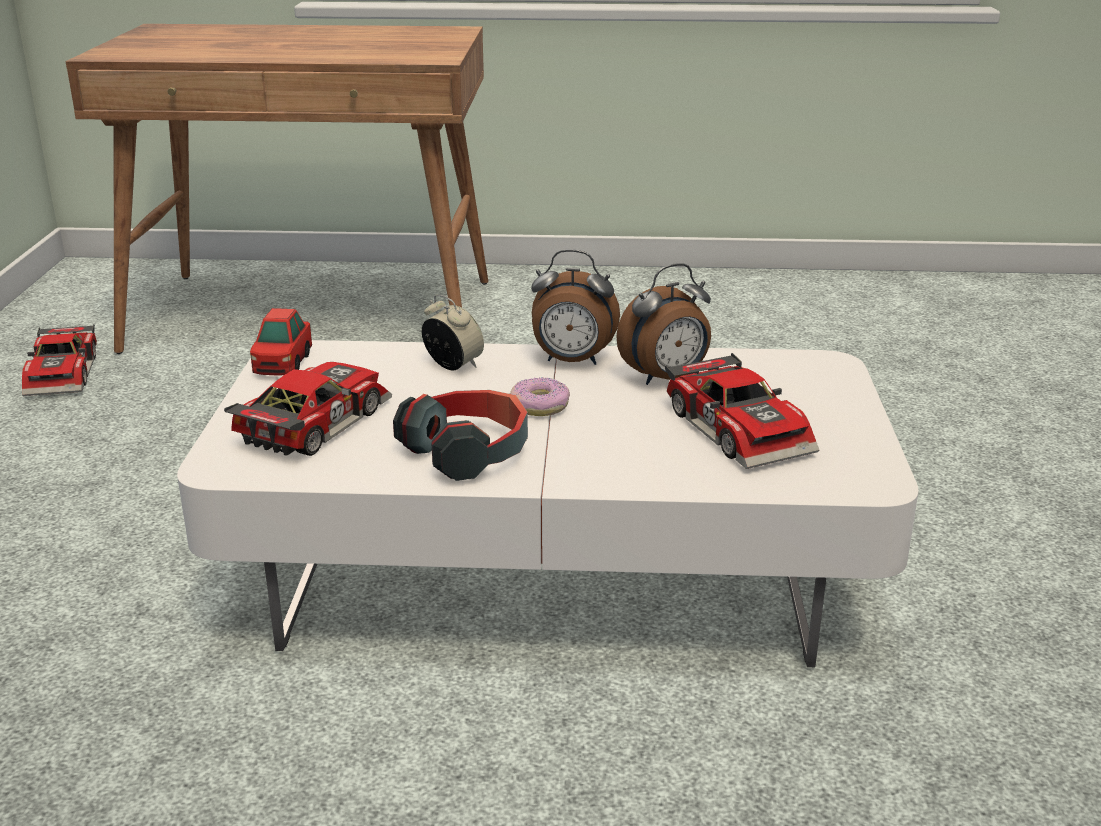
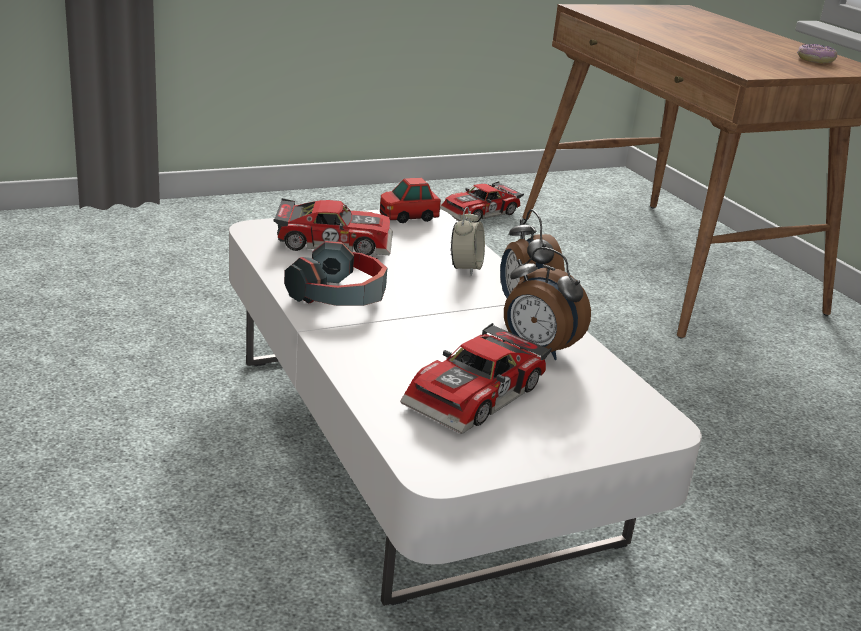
camera: 60 degrees right, 0 degrees up
donut [510,377,570,416] -> donut moved to [797,44,837,63]

